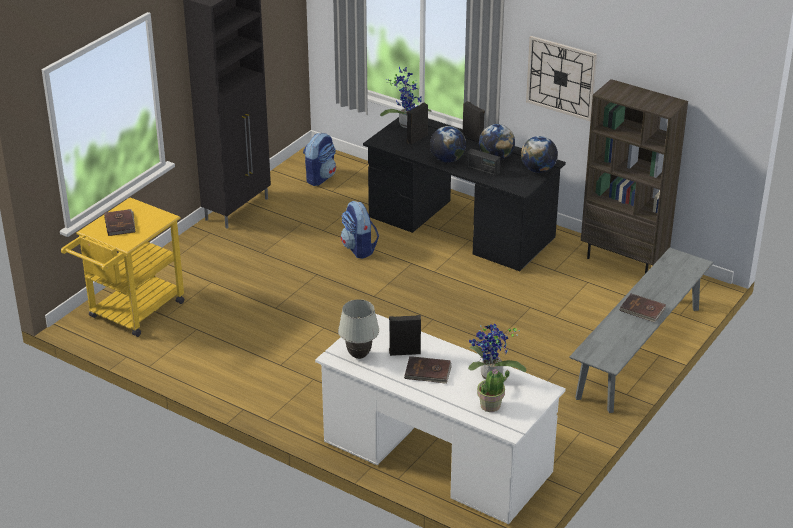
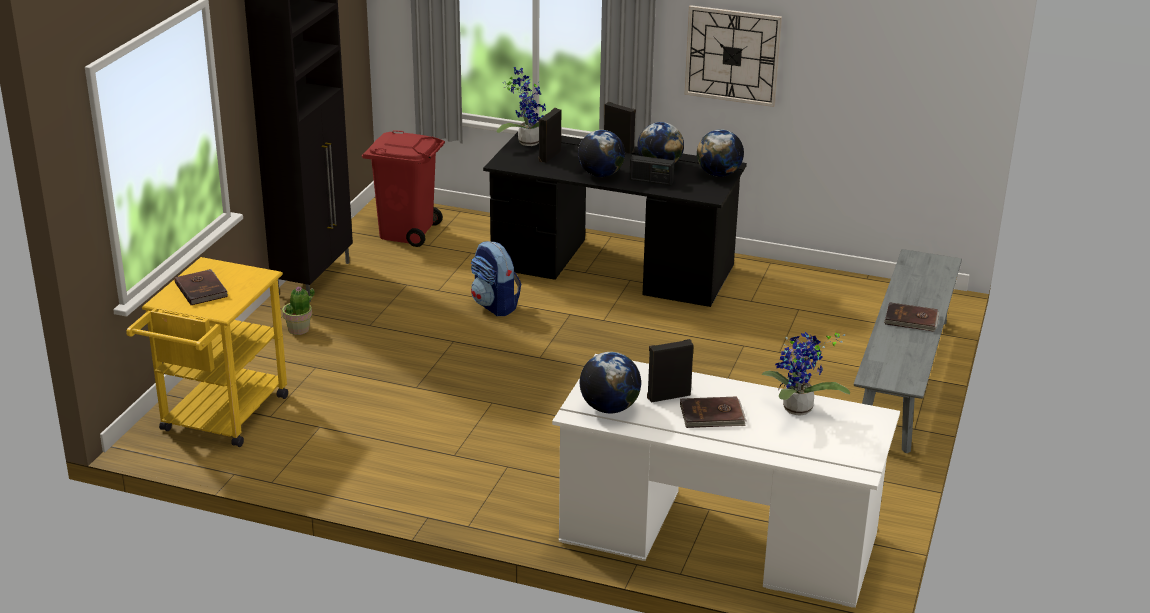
camera: 15 degrees left, 5 degrees down
backpack [303,133,336,186] -> red trash can [362,130,445,247]
white table lamp [338,299,379,359] -> globe [580,352,641,413]
potted plant [477,369,509,412] -> potted plant moved to [282,286,315,335]
brown bookcase [581,79,688,274] -> none

